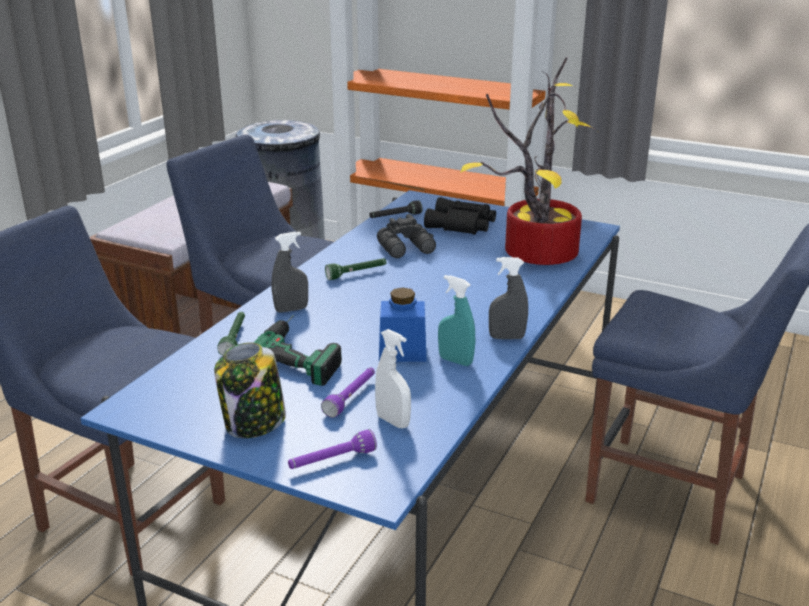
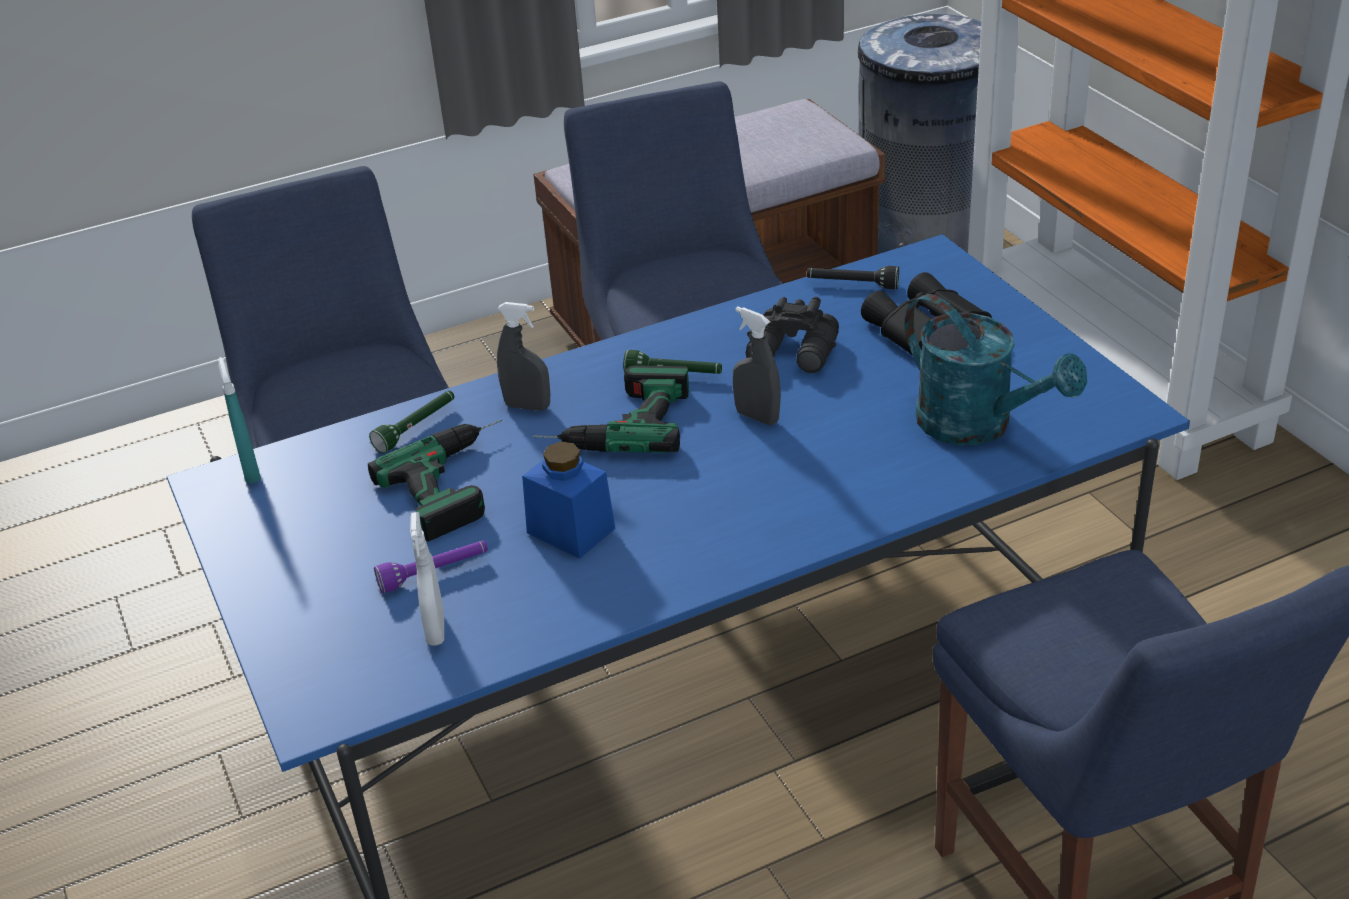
camera: 40 degrees right, 10 degrees up
jar [214,342,286,438] -> none
purple flashlight [288,429,377,469] -> none
turquoise spray bottle [438,275,475,366] -> turquoise spray bottle moved to [218,357,261,484]
potted plant [460,57,597,265] -> turquoise watering can [905,294,1087,445]
grey spray bottle [489,257,528,339] -> grey spray bottle moved to [733,306,781,425]
none -> power drill [533,365,689,453]

